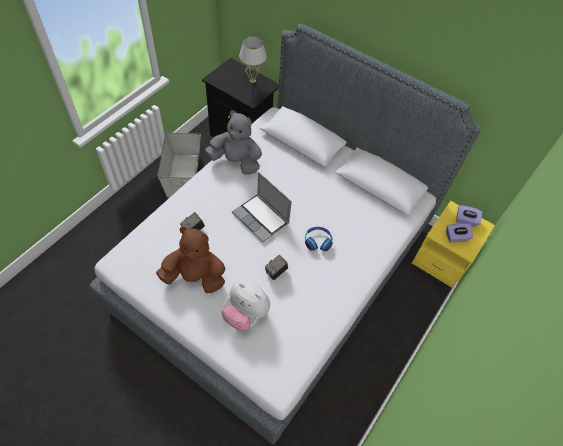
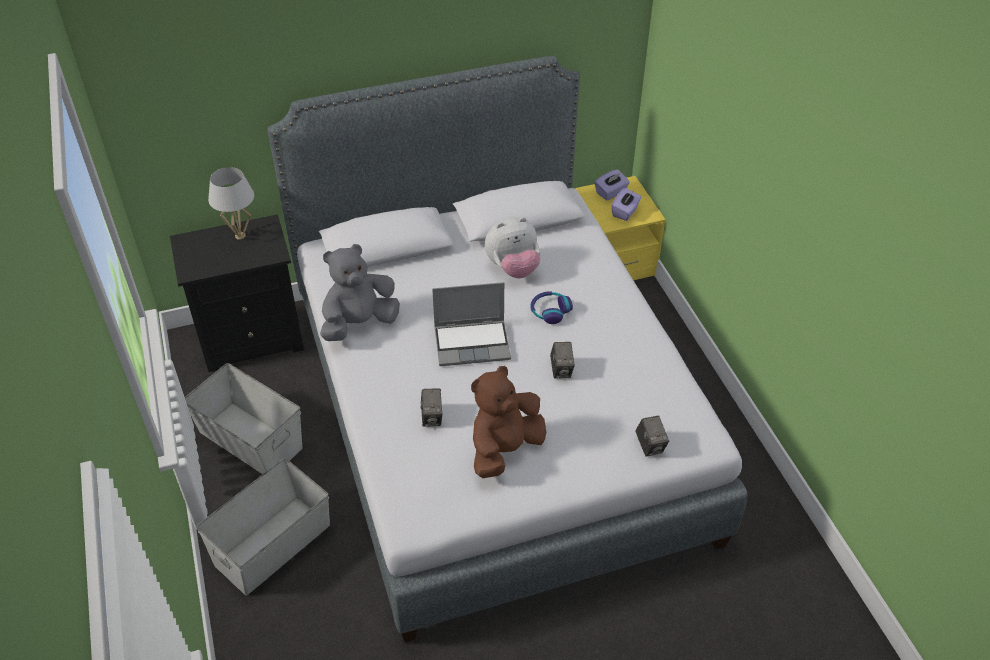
camera: 50 degrees left, 10 degrees down
plush toy [222,280,270,331] -> plush toy moved to [485,217,540,278]
none -> grey storage box [196,458,330,595]
none -> camera [635,416,669,457]

